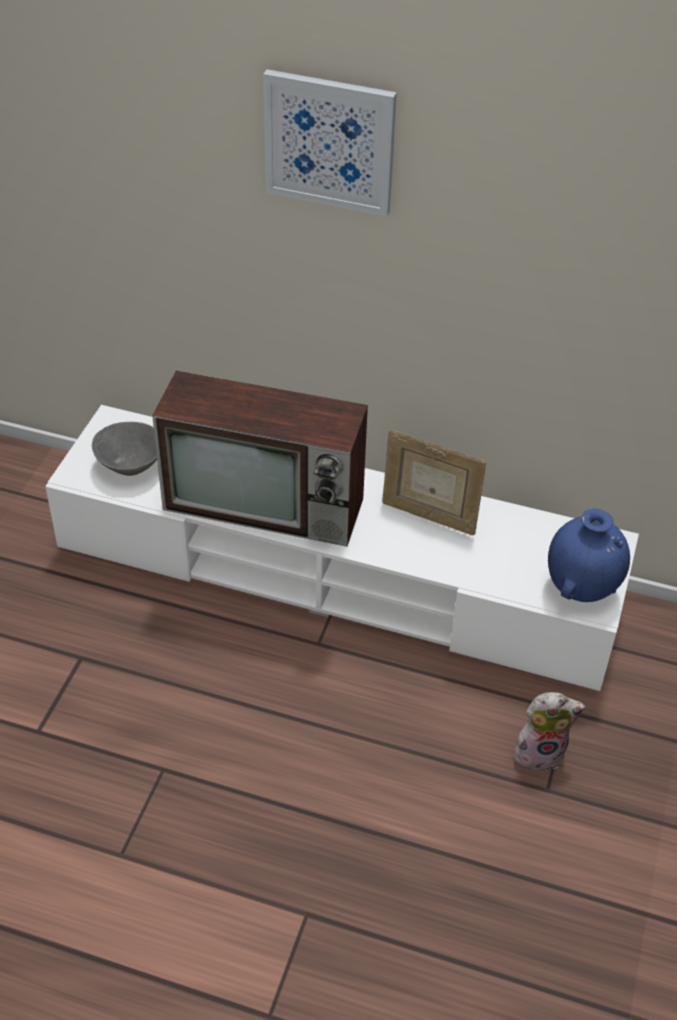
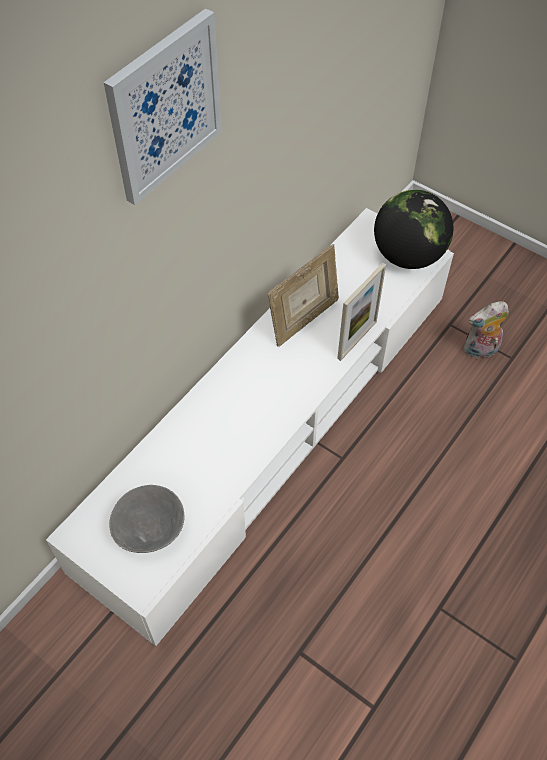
camera: 70 degrees left, 10 degrees up
television [152,371,368,547] -> none
plush toy [514,692,586,772] -> plush toy turned 120 degrees counterclockwise [464,301,509,359]
blue vase [548,508,630,602] -> globe [374,190,453,269]
none -> picture frame [337,263,386,361]

